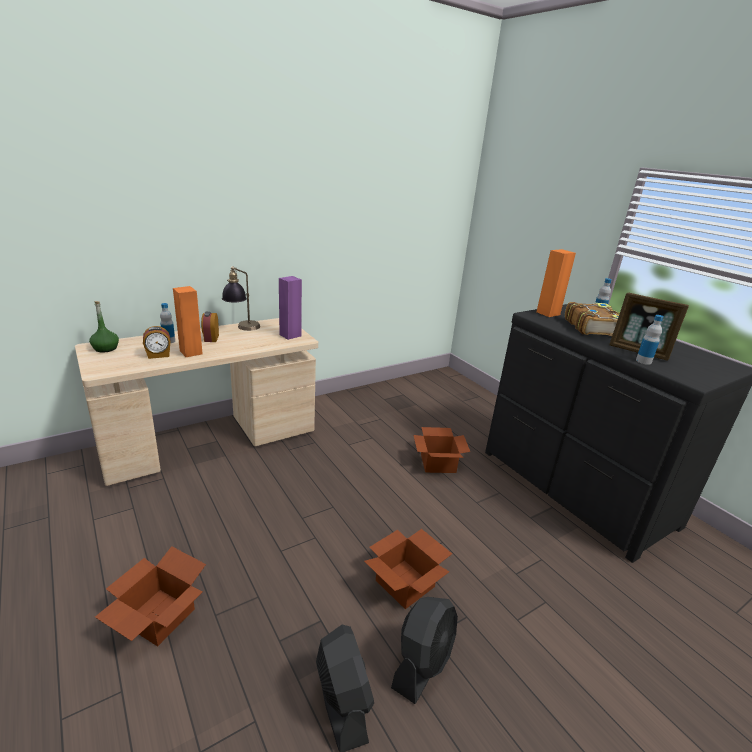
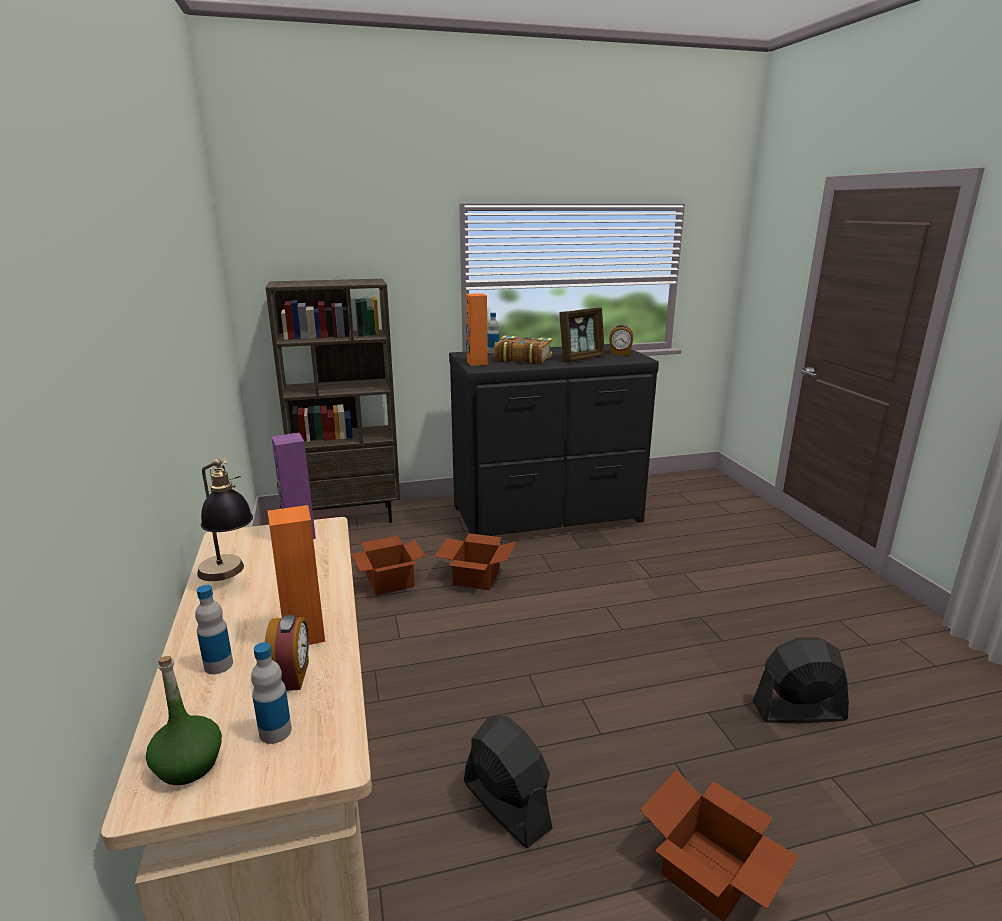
camera: 70 degrees left, 5 degrees down
alarm clock [201,312,219,342] -> alarm clock moved to [609,325,633,355]
cardboard box [364,529,452,609] -> cardboard box moved to [352,536,425,596]
black fan [391,597,458,704] -> black fan moved to [464,716,553,848]
bottle [636,315,664,365] -> bottle moved to [251,642,292,744]
none -> brown bookcase [265,279,400,523]

